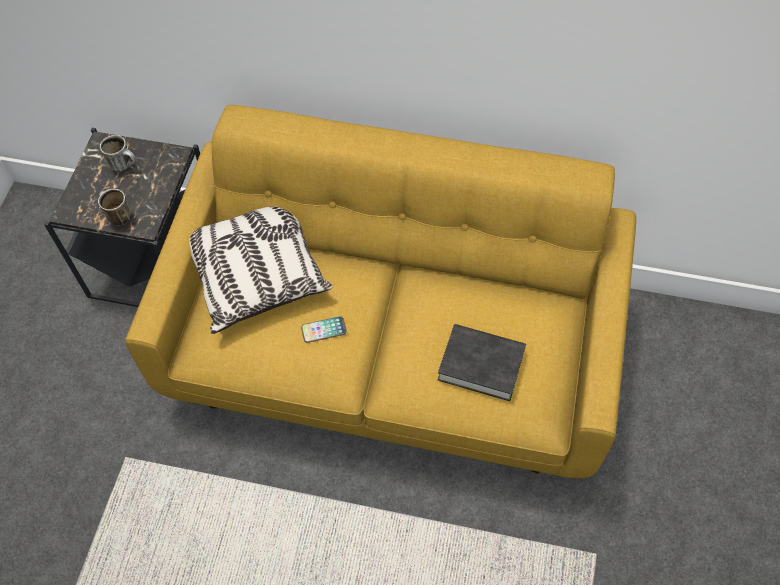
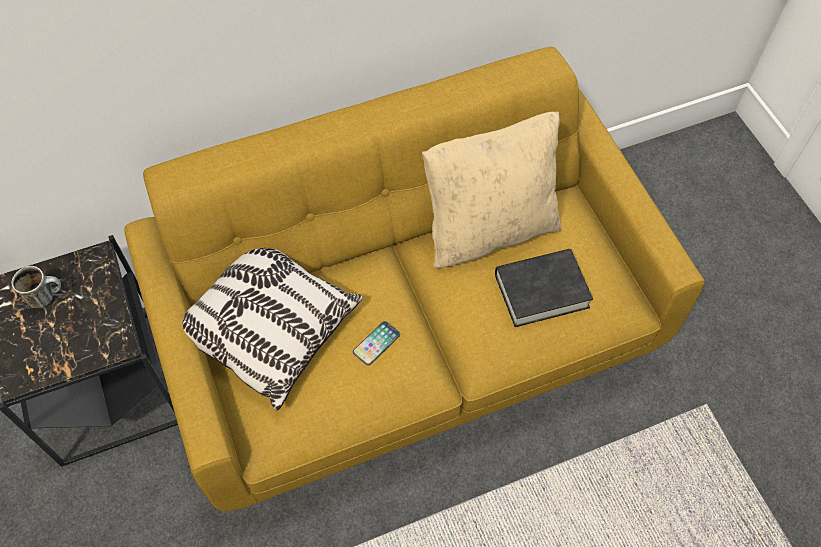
camera: 35 degrees left, 0 degrees up
mug [98,189,131,226] -> none
none -> beige pillow [422,112,562,268]

